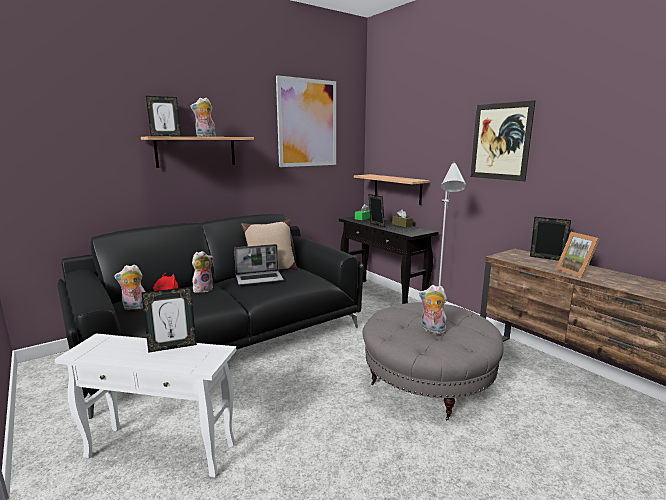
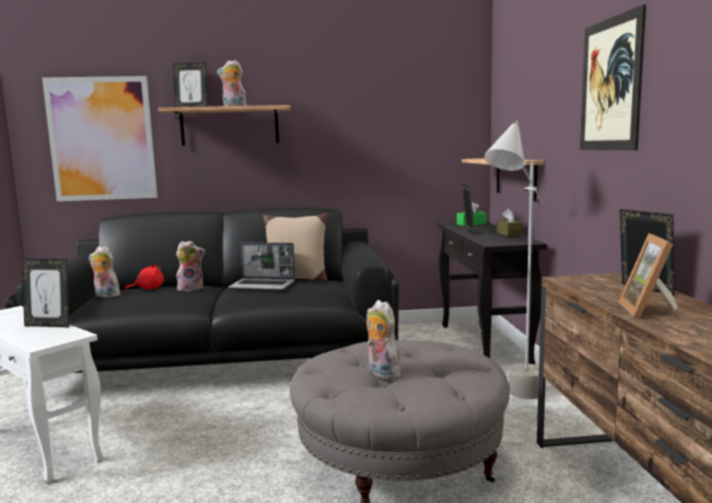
camera: 30 degrees right, 5 degrees down
picture [276,75,336,167] -> picture moved to [42,76,158,201]

